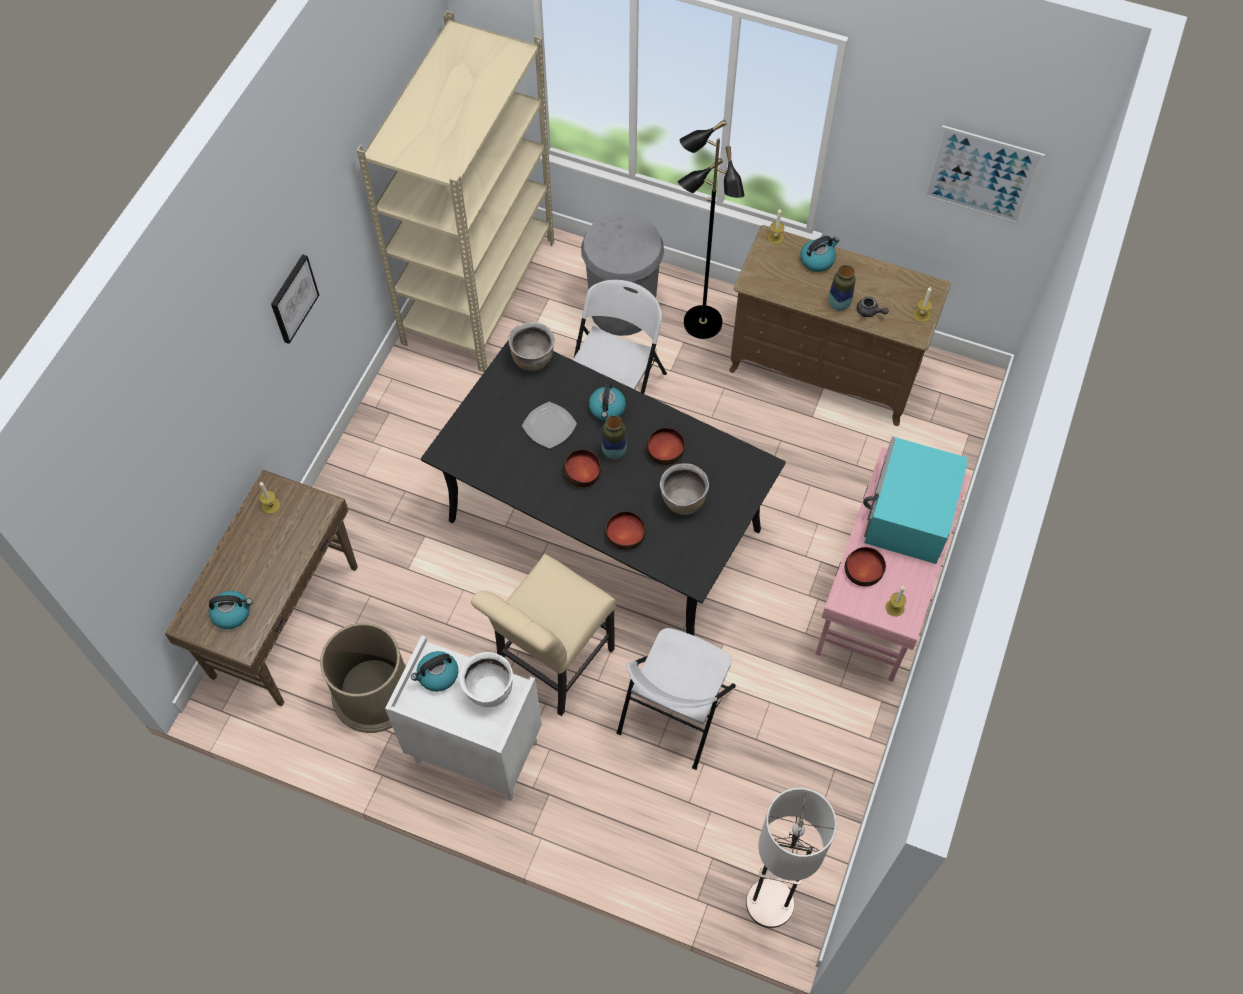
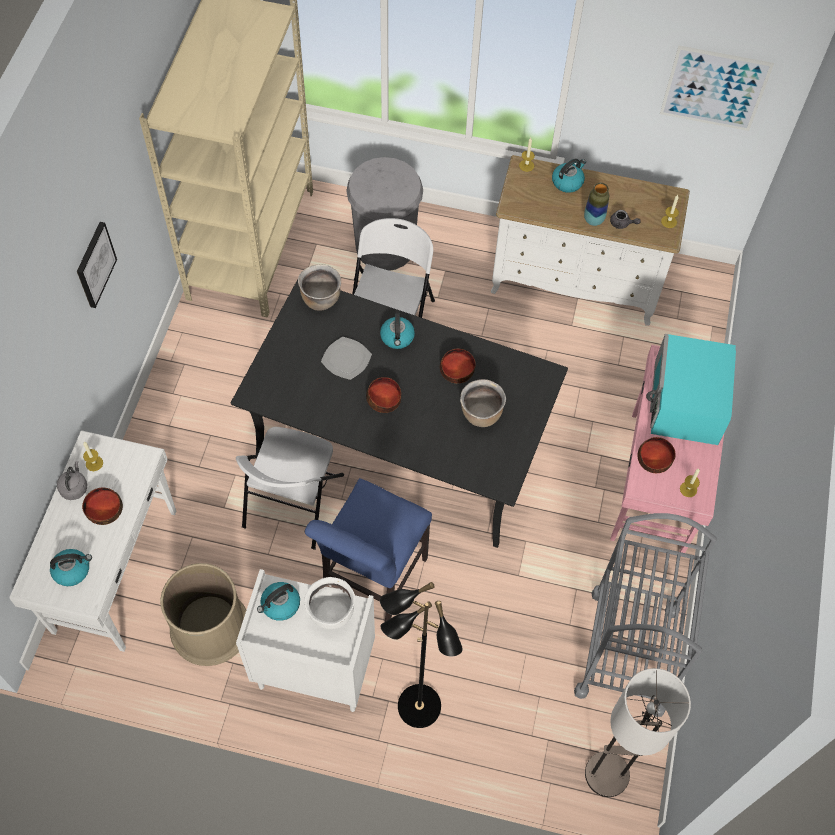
camera: 10 degrees left, 0 degrees up
brown console table [165,470,358,707] -> white console table [10,430,176,652]
beige stool [471,554,616,716] -> blue stool [305,478,432,622]
vase [602,415,627,459] -> none
bowl [606,511,646,550] -> bowl moved to [82,488,123,525]
white chair [616,628,736,770] -> white chair moved to [236,427,344,550]
black floor lamp [677,120,745,339] -> black floor lamp moved to [380,582,463,728]
brown dresser [729,225,951,426] -> white dresser [491,155,690,326]
none -> grey kettle [57,461,87,500]
none -> grey cart [574,513,717,717]

